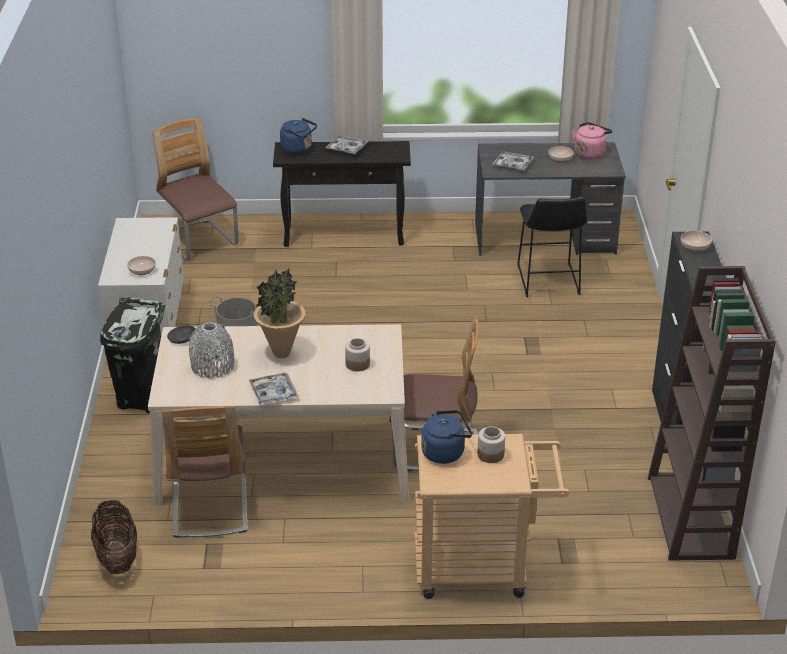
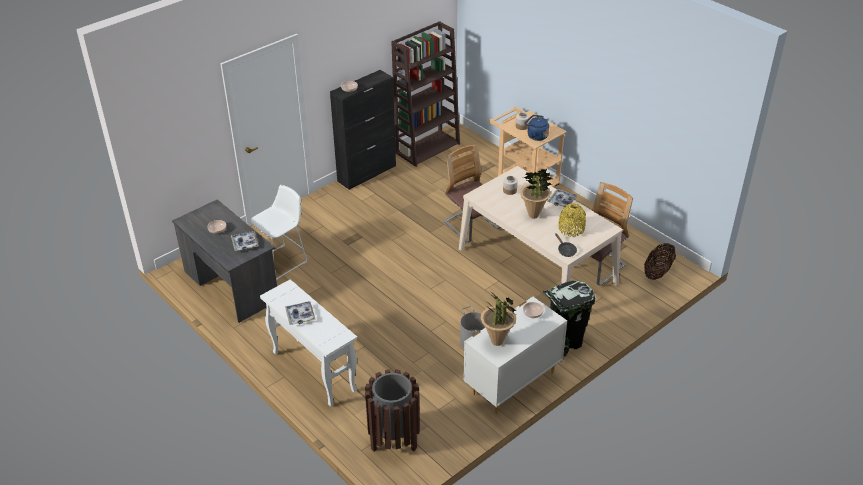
camera: 130 degrees left, 5 degrees up
chair [152,119,239,260] -> brown trash can [365,369,420,452]
grey vase [189,322,234,378] -> yellow vase [558,203,586,237]
black console table [273,141,411,247] -> white console table [260,279,357,407]
blue kettle [280,118,317,154] -> none
black stool [517,197,587,297] -> white stool [250,185,307,280]
pink kettle [571,122,612,159] -> none
none -> potted plant [481,292,517,346]

